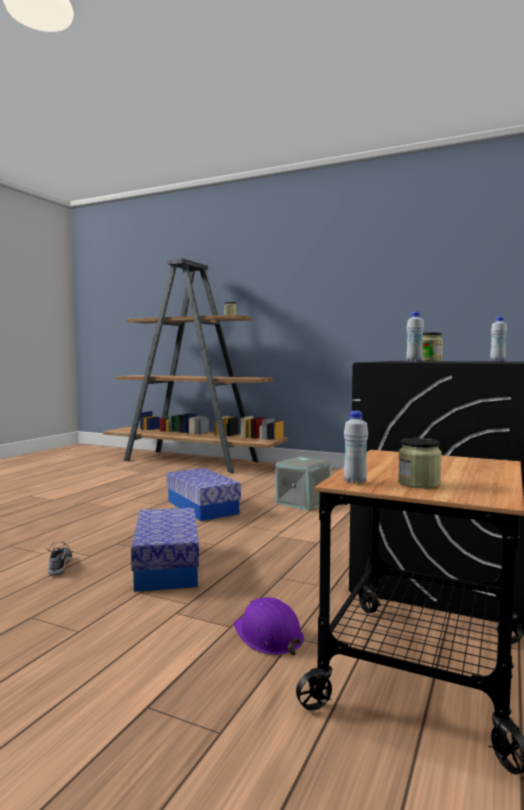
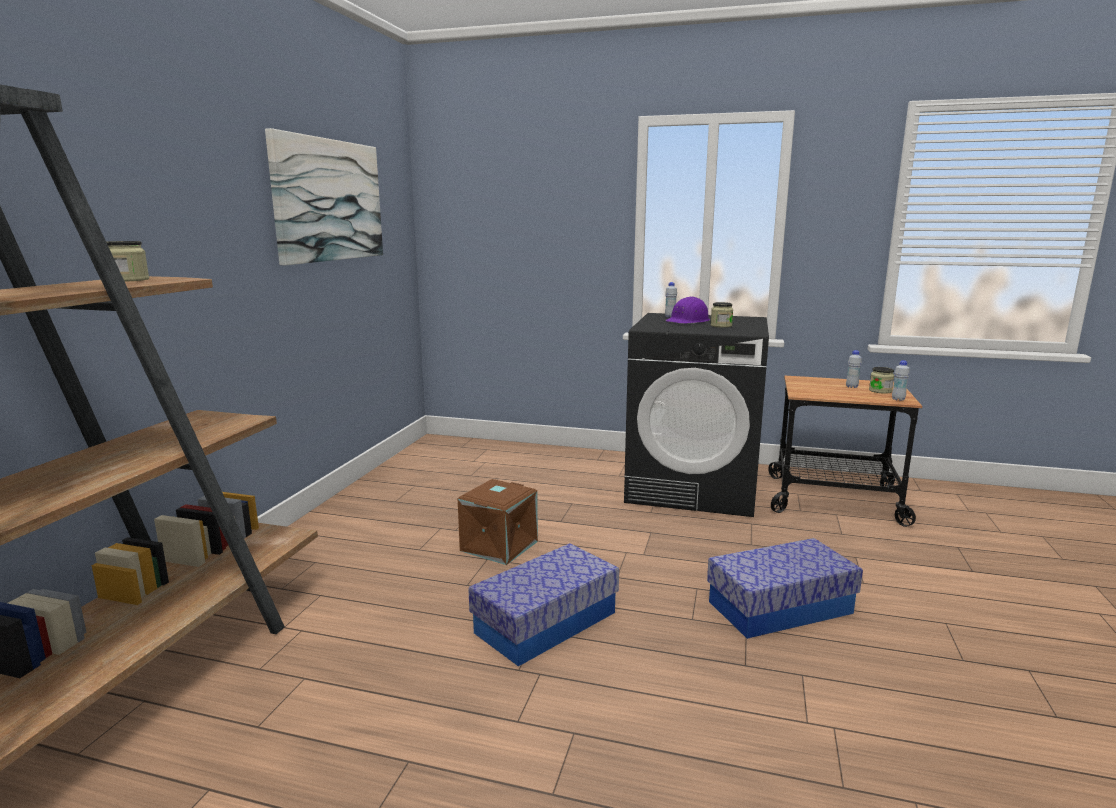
camera: 100 degrees left, 10 degrees up
shoe [46,542,74,576] -> none
purple hard hat [233,597,304,655] -> purple hard hat moved to [666,296,710,324]
grey storage box [275,456,331,511] -> brown storage box [458,479,538,565]
white bottle [406,311,424,362] -> white bottle moved to [846,350,862,388]
none -> picture [265,128,383,265]

